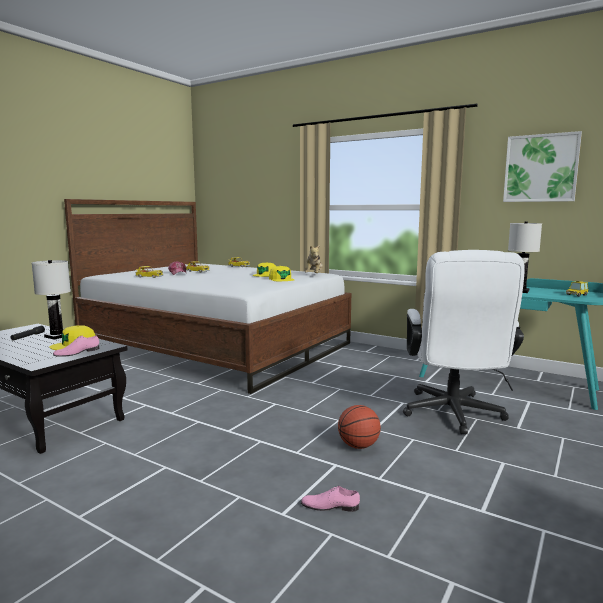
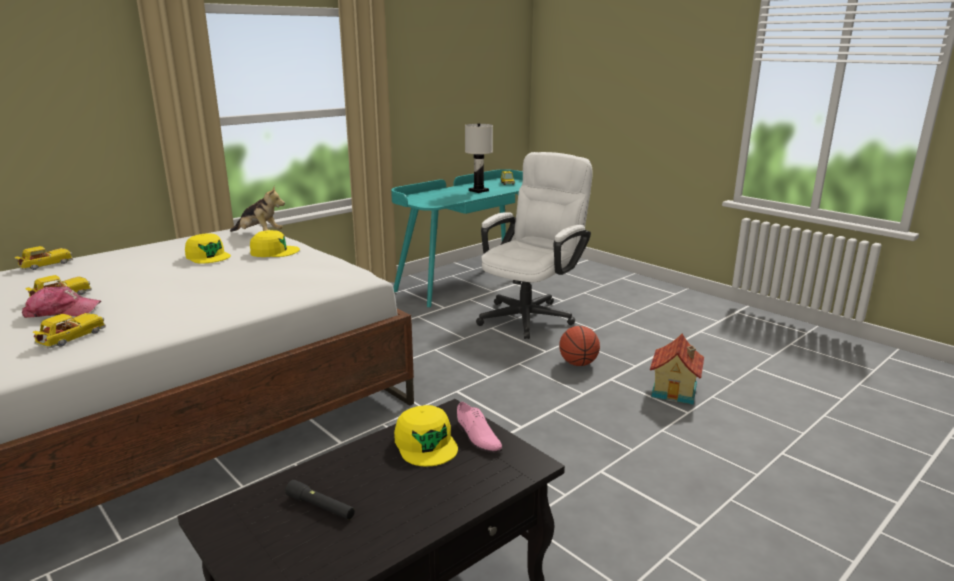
camera: 75 degrees left, 10 degrees up
white table lamp [31,260,71,340] -> none
pink shoe [301,486,360,512] -> toy house [650,334,704,405]
white office chair [403,250,525,435] -> white office chair turned 75 degrees counterclockwise [476,152,593,339]
picture [503,131,582,202] -> none

